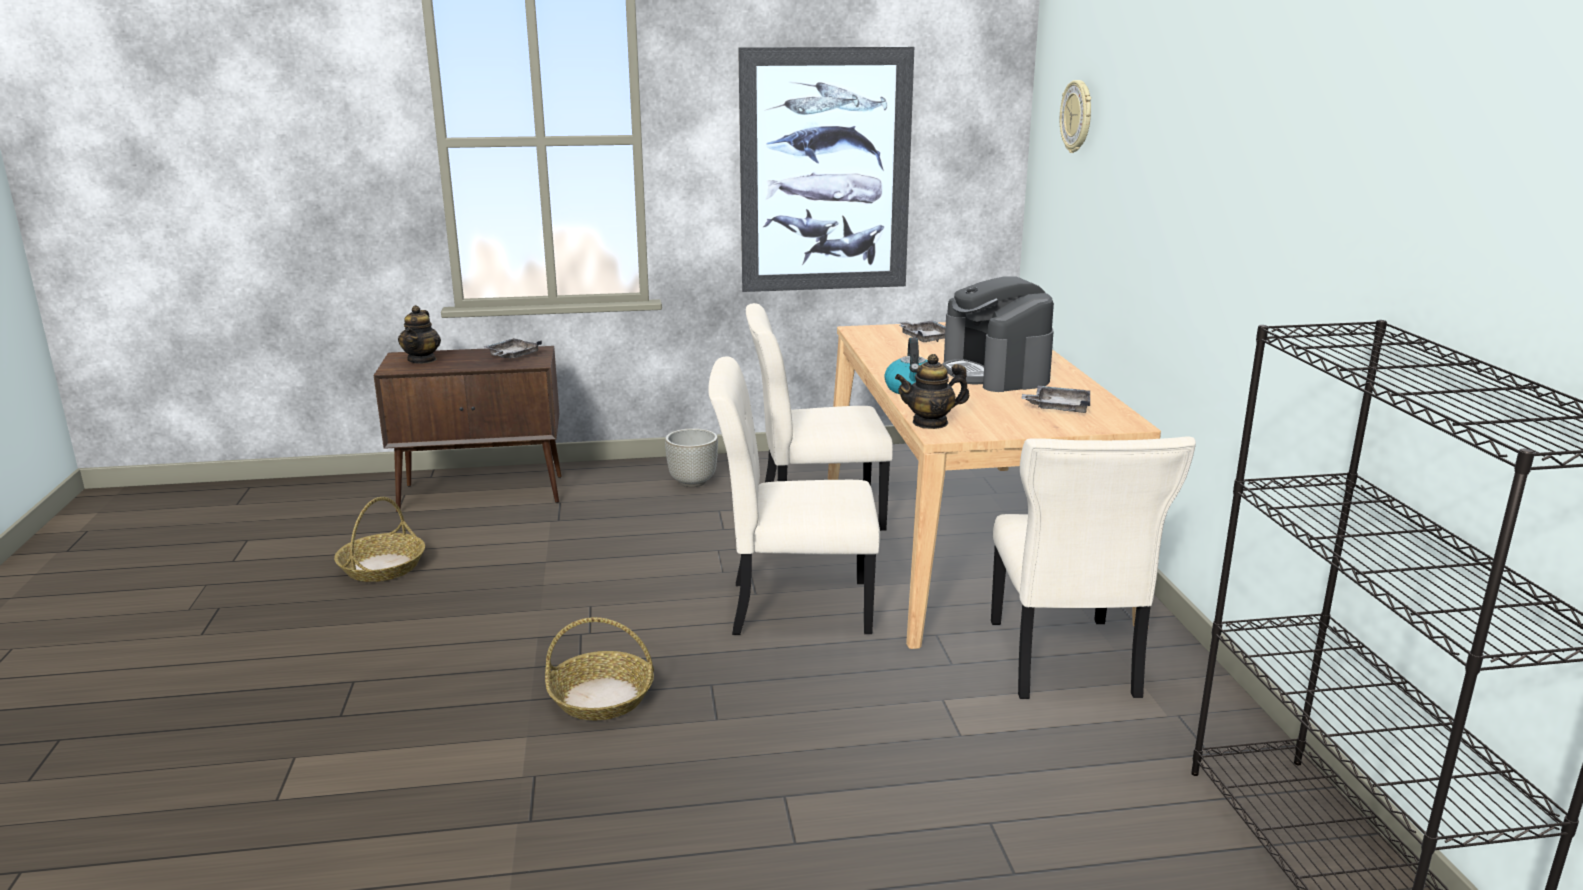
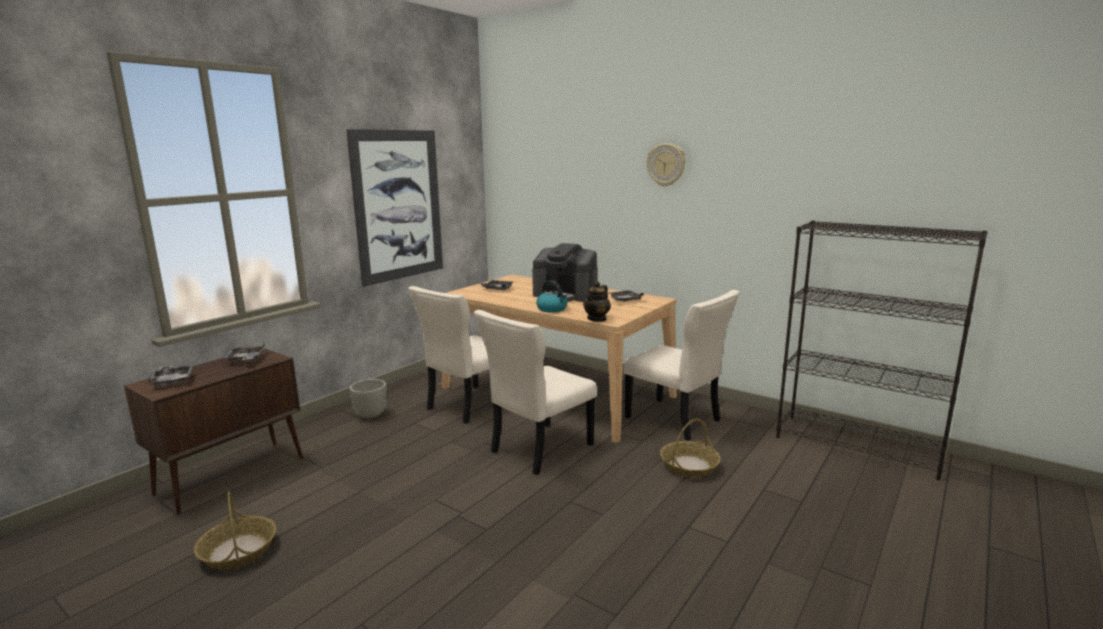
camera: 45 degrees left, 5 degrees down
teapot [398,305,441,364] -> grey tray [148,365,193,387]
basket [545,617,654,720] -> basket moved to [660,419,721,478]
wall clock [1060,80,1091,153] -> wall clock moved to [647,143,686,187]

